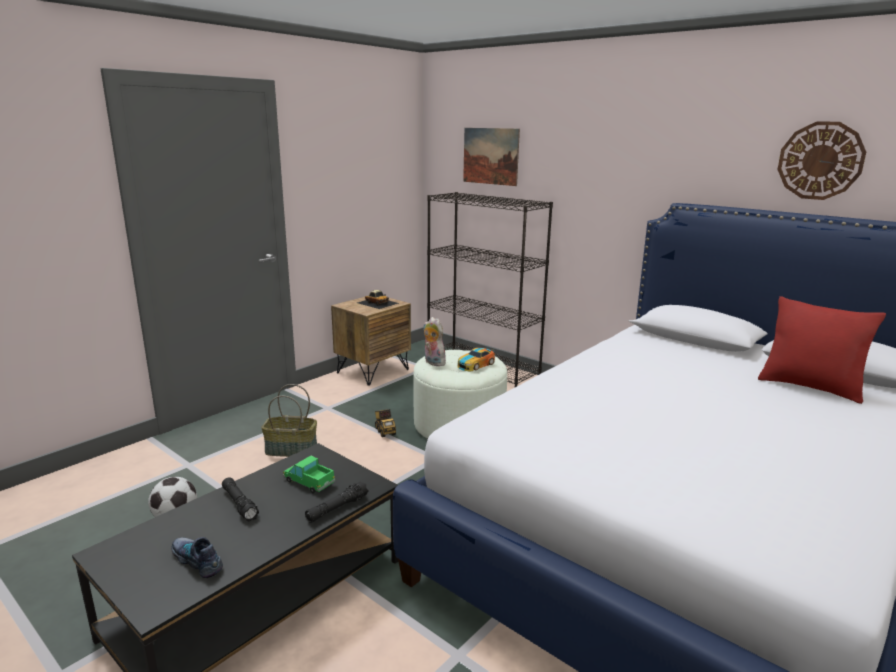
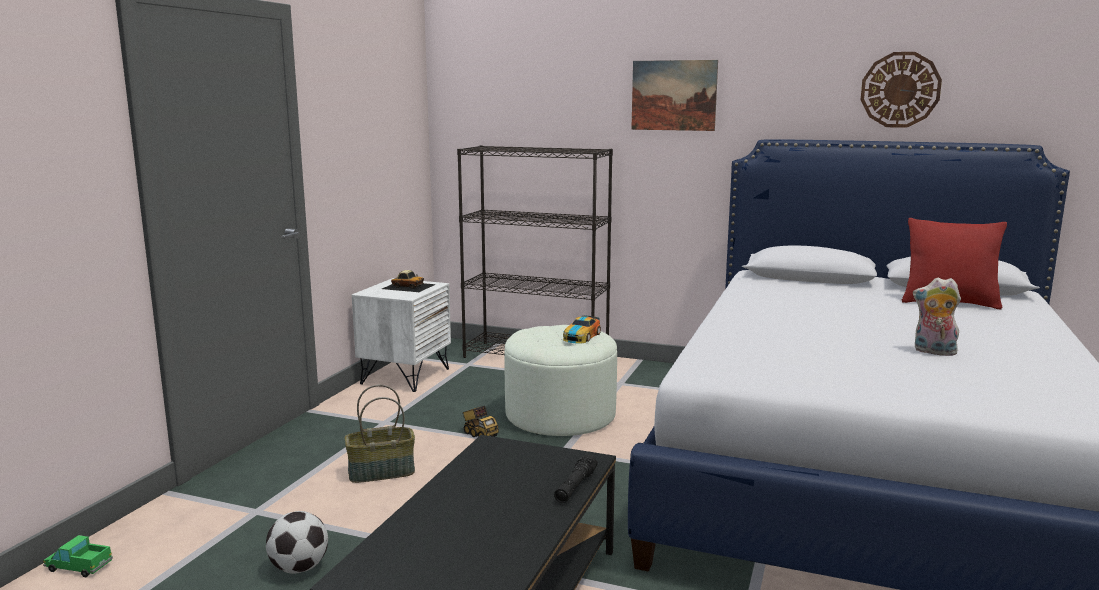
camera: 20 degrees left, 5 degrees down
shoe [171,537,223,578] -> none
black flashlight [222,477,259,522] -> none
toy truck [283,456,335,494] -> toy truck moved to [43,535,113,577]
brown nightstand [331,297,411,386] -> white nightstand [352,278,451,392]
plush toy [424,317,446,366] -> plush toy moved to [913,277,961,357]
picture [463,128,520,186] -> picture moved to [631,60,718,131]

